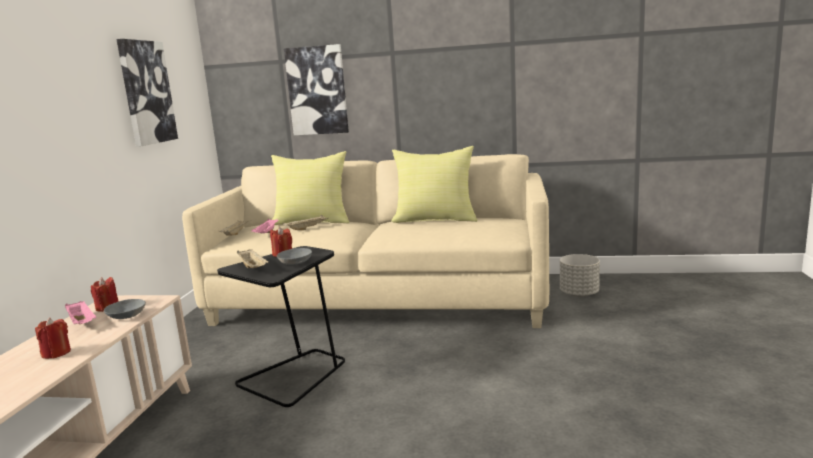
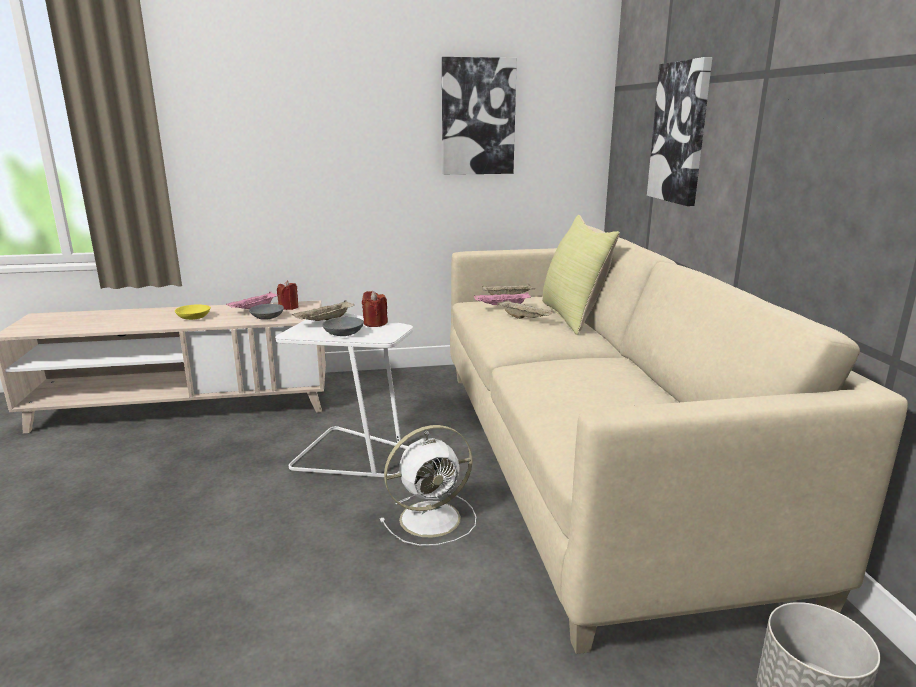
camera: 70 degrees right, 5 degrees up
red candle [35,318,71,359] -> yellow bowl [175,304,211,320]
black side table [217,246,345,407] -> white side table [275,313,413,477]
yellow pillow [391,146,478,223] -> none
none -> white fan [380,425,476,546]

